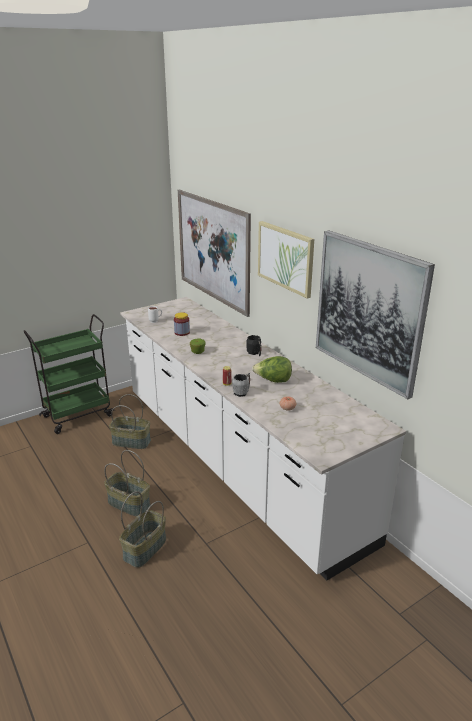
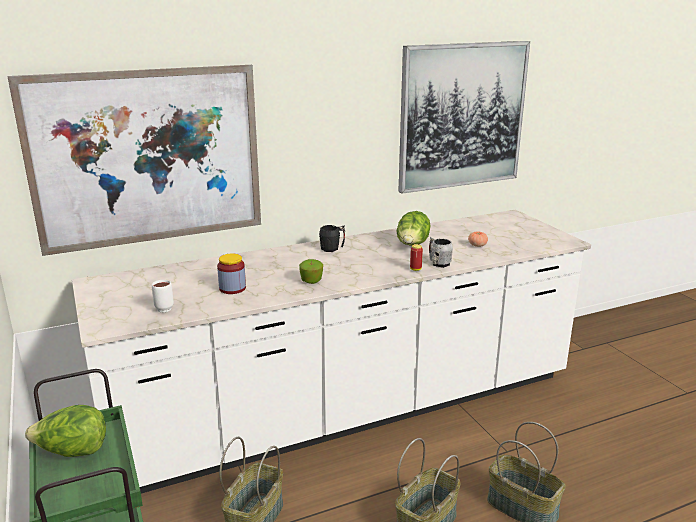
camera: 80 degrees left, 5 degrees down
picture [258,221,314,298] -> none
none -> lettuce [25,405,106,457]

